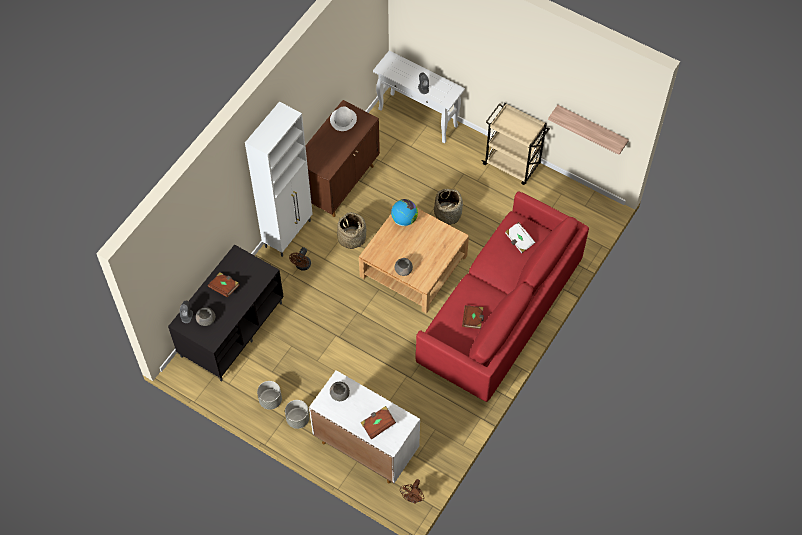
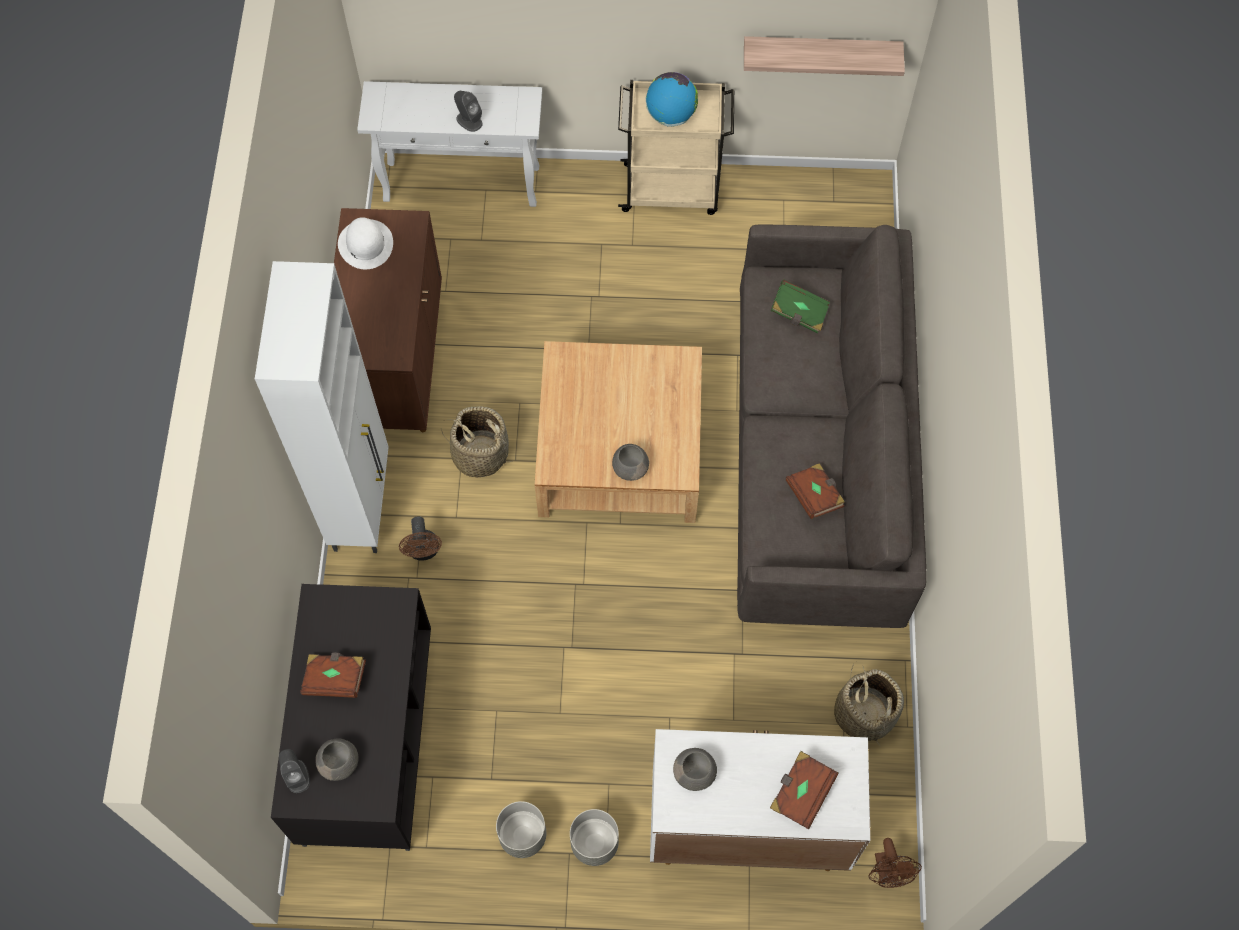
camera: 30 degrees left, 5 degrees up
globe [391,199,418,226] -> globe moved to [646,72,698,127]
red sofa [415,192,589,402] -> grey sofa [737,225,926,628]
basket [434,188,463,225] -> basket moved to [834,664,904,746]
white book [505,222,536,253] -> green book [771,279,830,333]

